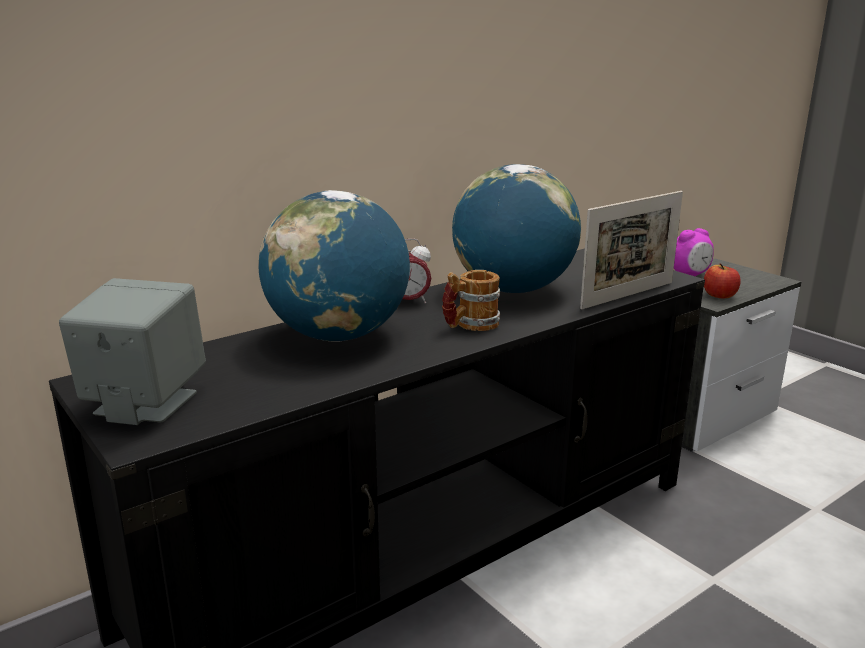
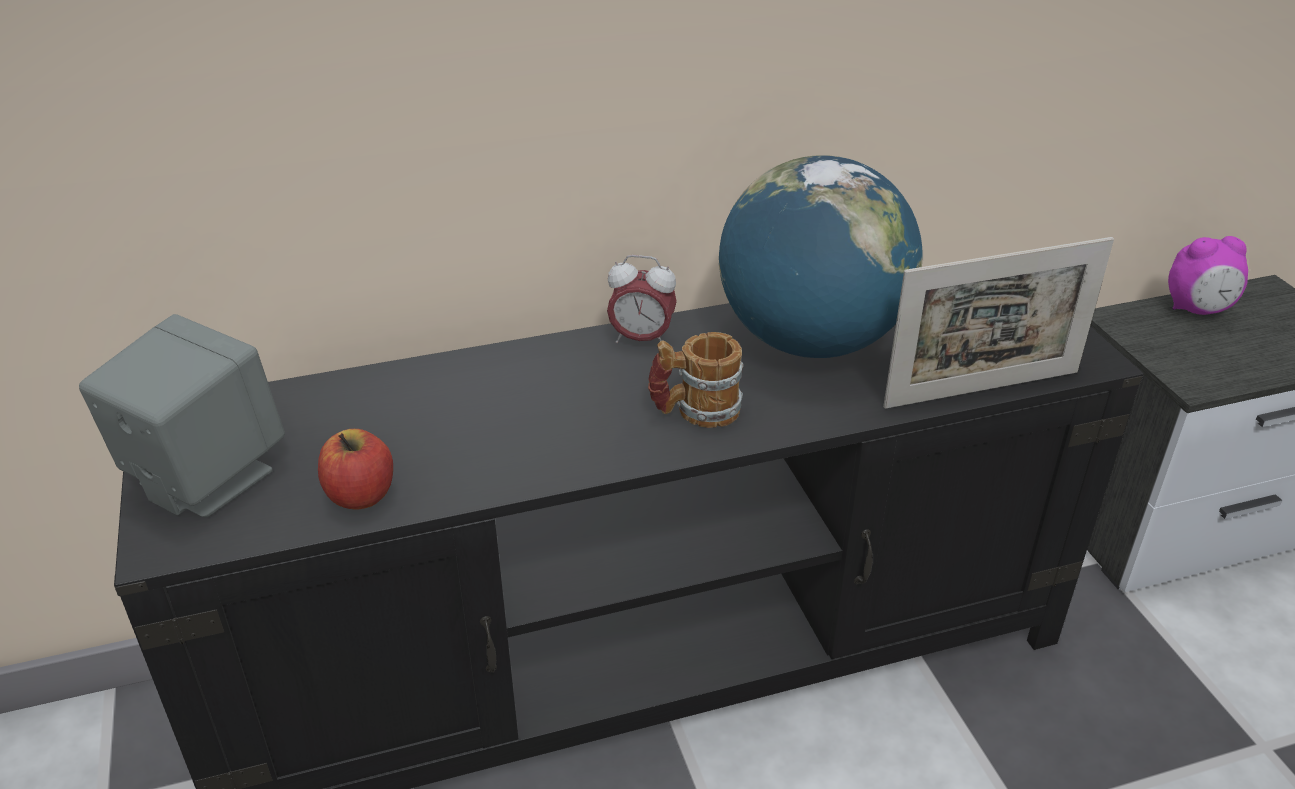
camera: 20 degrees right, 15 degrees up
globe [258,190,410,342] -> none
apple [704,263,741,298] -> apple moved to [318,429,393,509]

